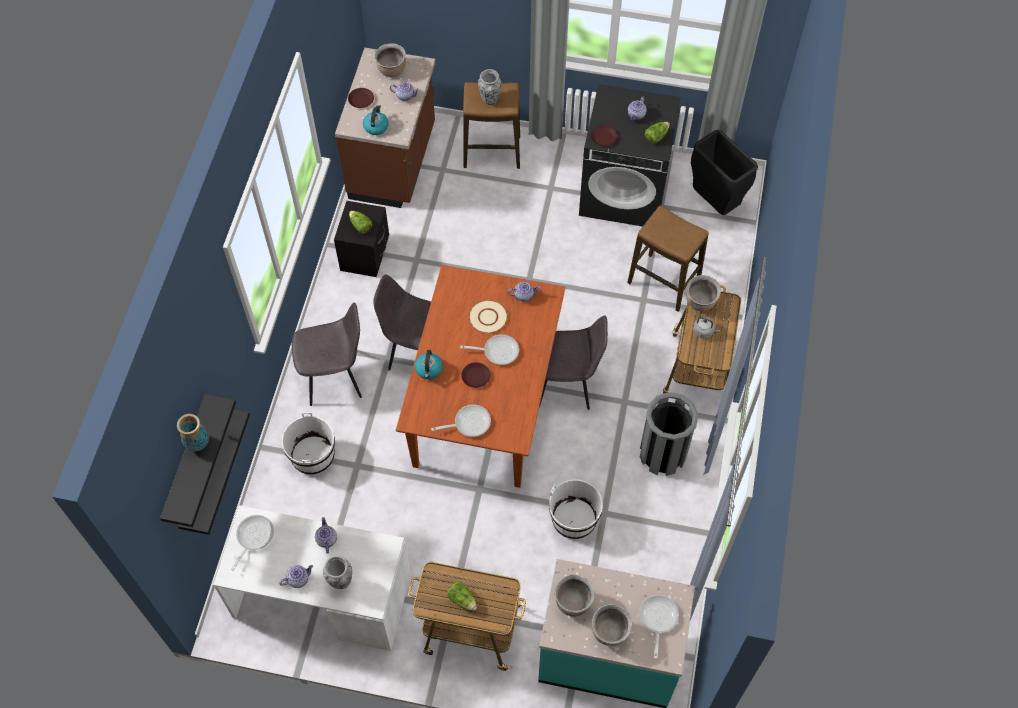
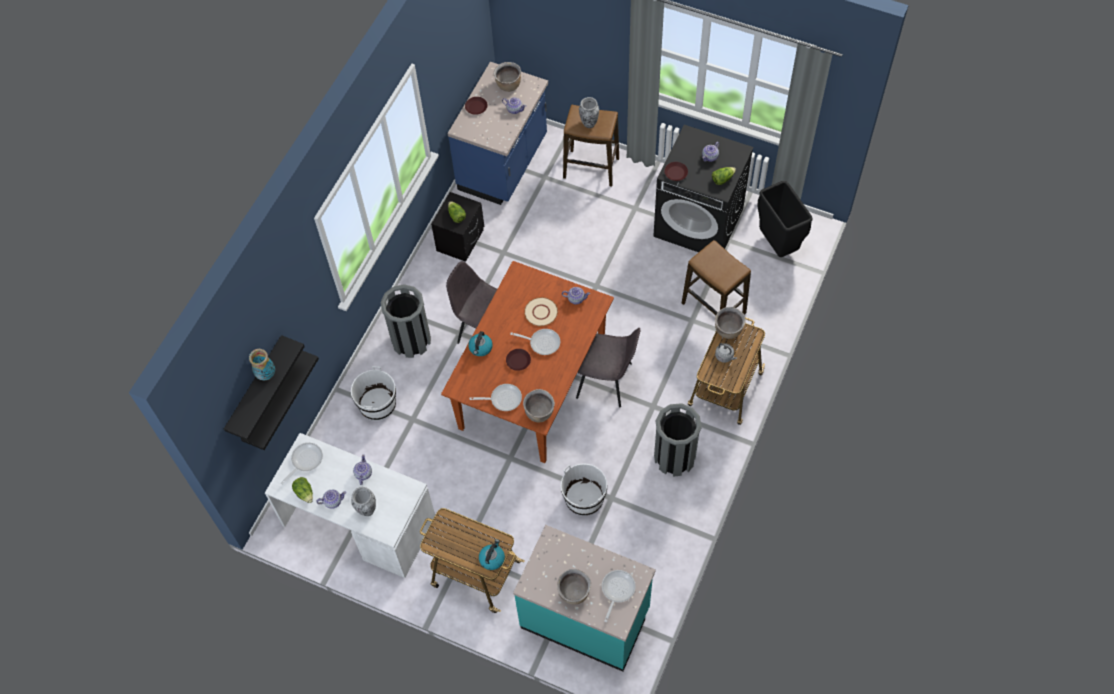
camera: 15 degrees right, 0 degrees up
grey chair [292,302,362,406] -> grey trash can [381,284,431,358]
brown counter [335,48,435,208] -> blue counter [447,62,548,205]
kettle [363,105,389,135] -> kettle moved to [479,539,505,570]
lettuce [447,581,477,611] -> lettuce moved to [292,477,313,503]
brown cooking pot [555,574,595,617] -> brown cooking pot moved to [523,389,555,423]

